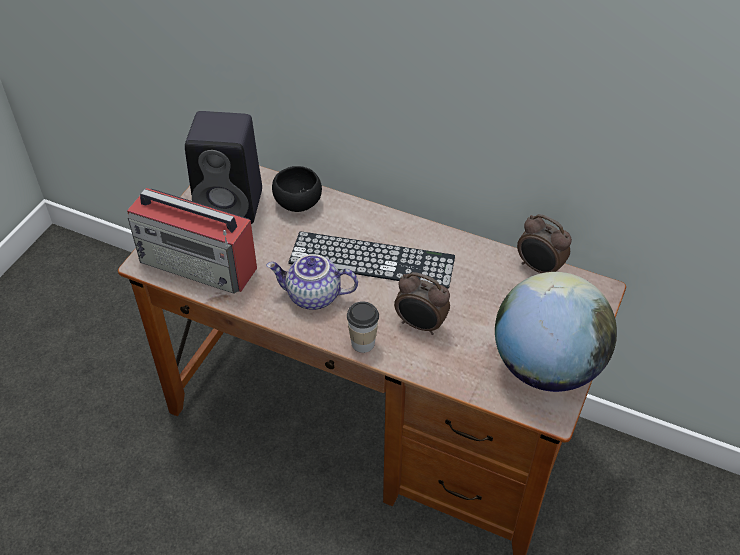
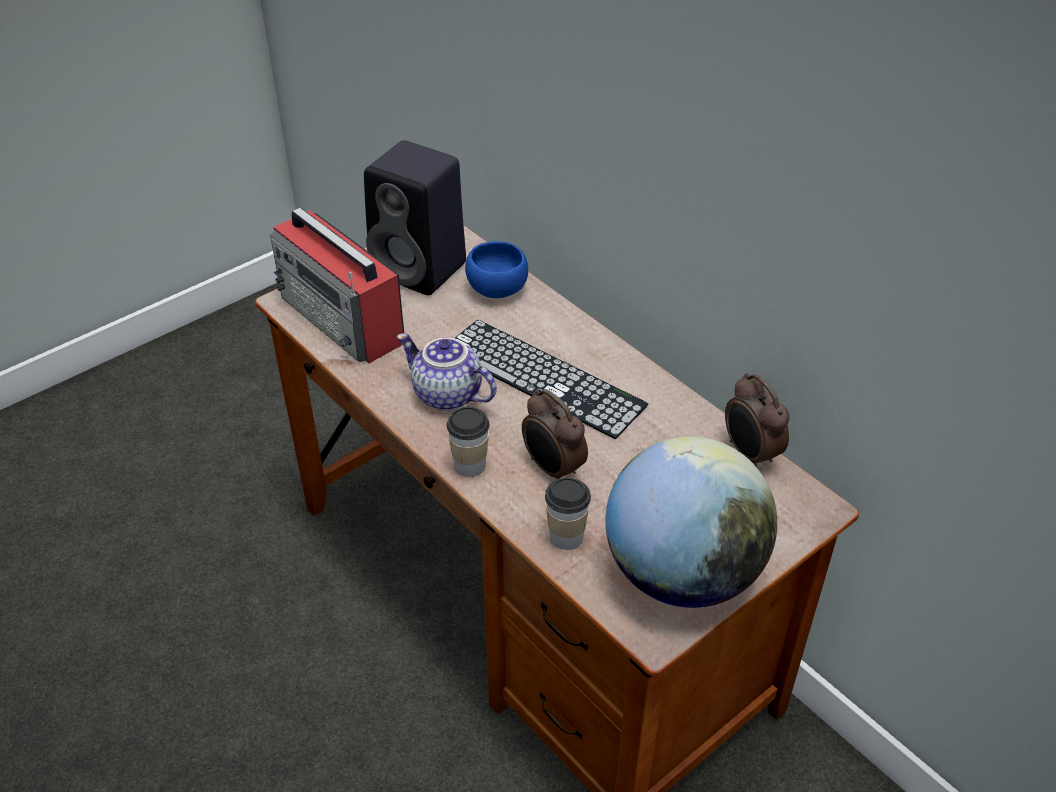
camera: 25 degrees right, 5 degrees down
black bowl [272,166,322,212] -> blue bowl [465,241,528,298]
none -> cup [545,477,591,550]

